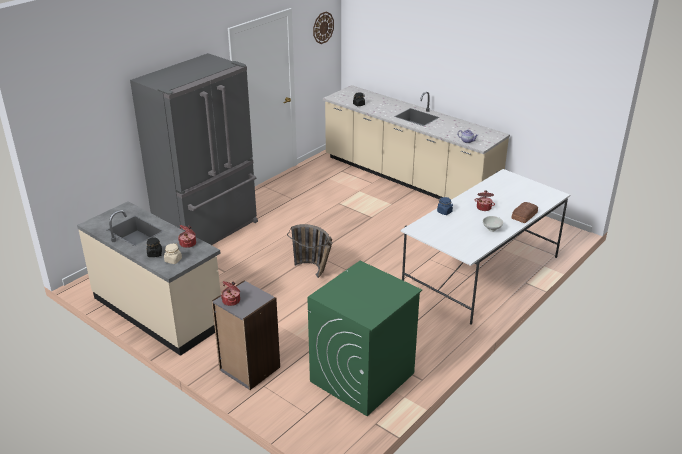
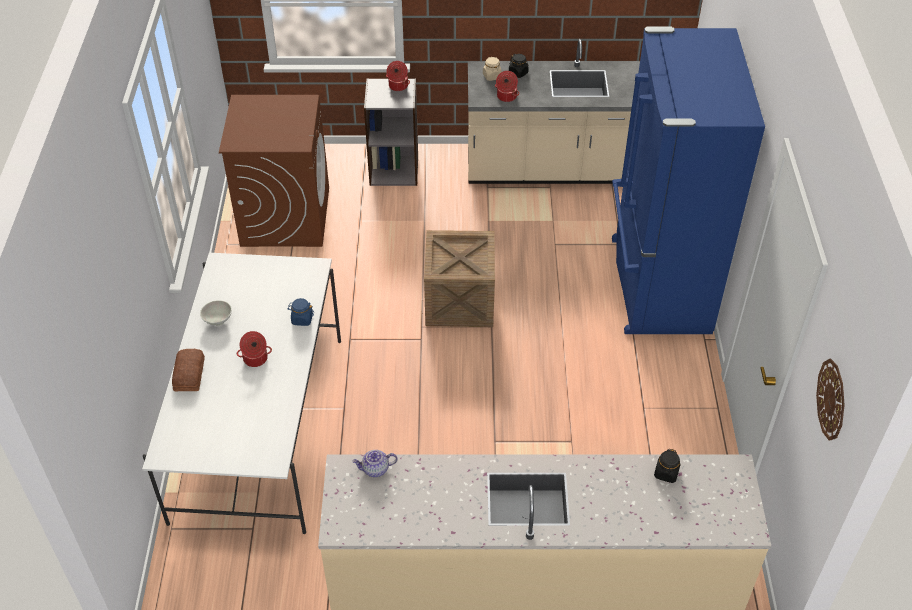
camera: 140 degrees right, 15 degrees up
grey fridge [130,53,258,245] -> blue fridge [612,27,765,334]
basket [287,224,333,278] -> crate [424,230,495,327]
green washing machine [307,261,422,416] -> brown washing machine [219,95,329,247]

